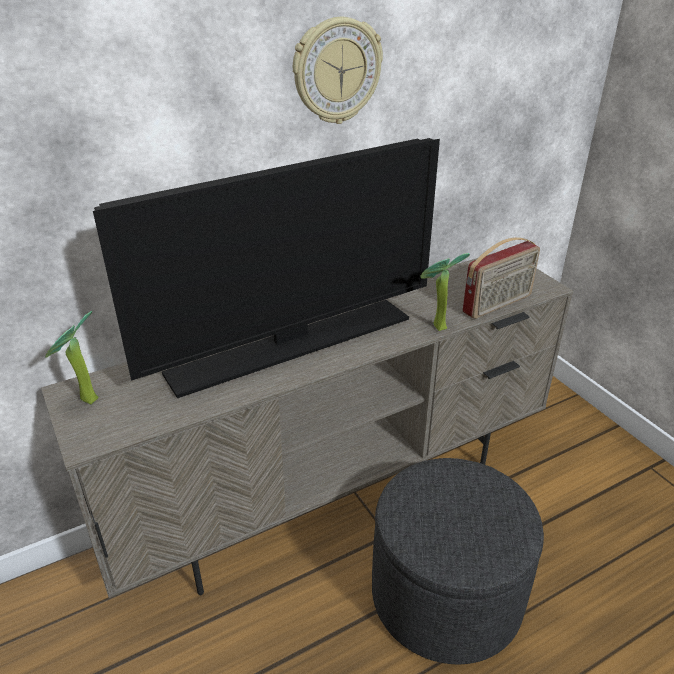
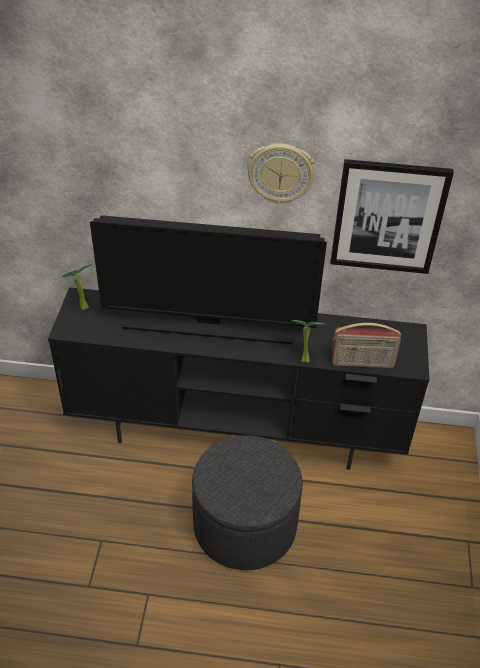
camera: 35 degrees right, 10 degrees up
beige tv stand [41,253,573,598] -> black tv stand [48,287,430,470]
none -> picture [330,159,454,274]

